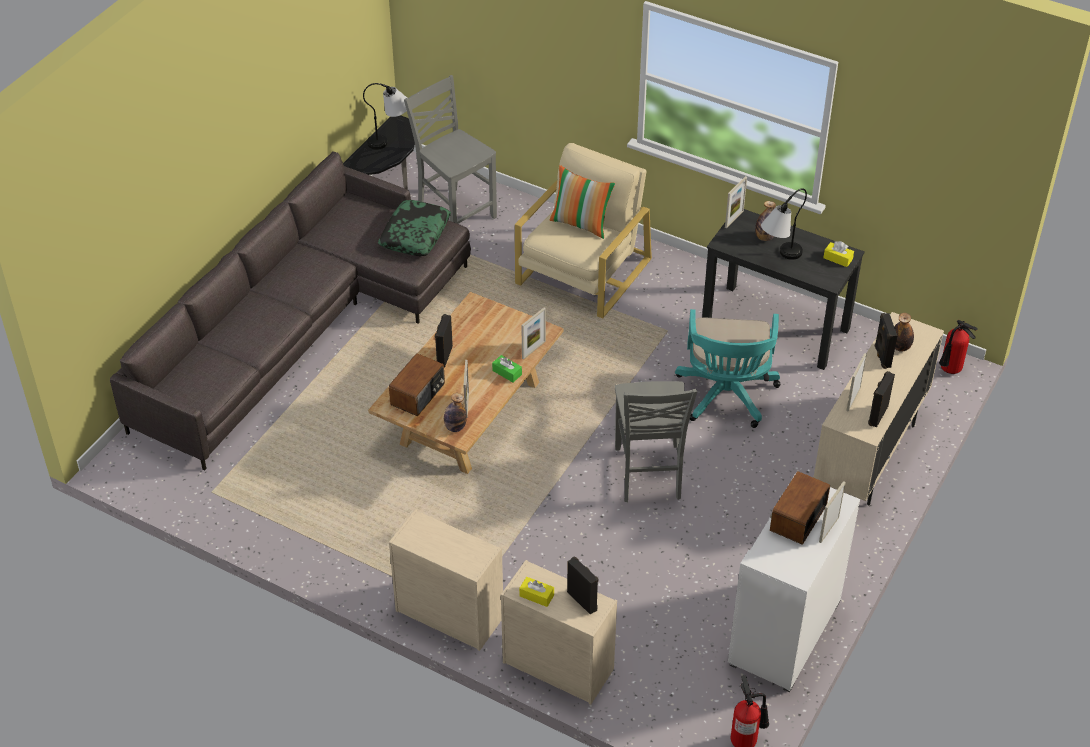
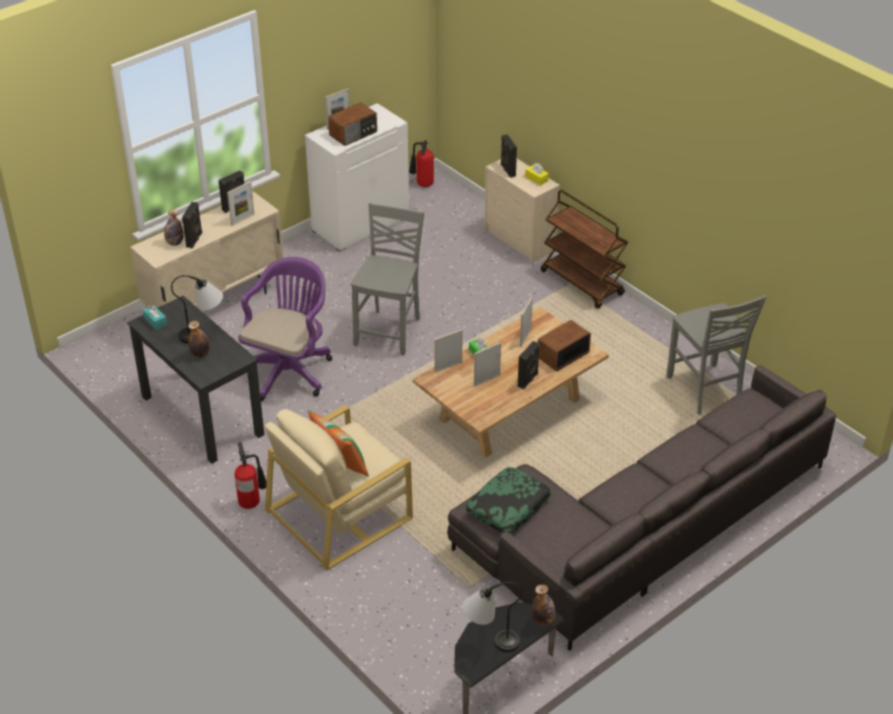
camera: 160 degrees left, 5 degrees down
beige dresser [389,509,503,651] -> brown cart [541,190,628,309]
grey chair [404,75,497,224] -> grey chair moved to [667,295,766,415]
bottle [444,393,467,432] -> bottle moved to [532,584,555,626]
turquoise office chair [675,309,781,428] -> purple office chair [238,257,332,401]
picture frame [725,176,747,228] -> picture frame moved to [474,342,501,387]
yellow tissue box [823,241,854,267] -> turquoise tissue box [143,305,167,330]
fire extinguisher [939,320,978,374] -> fire extinguisher moved to [235,442,267,509]

